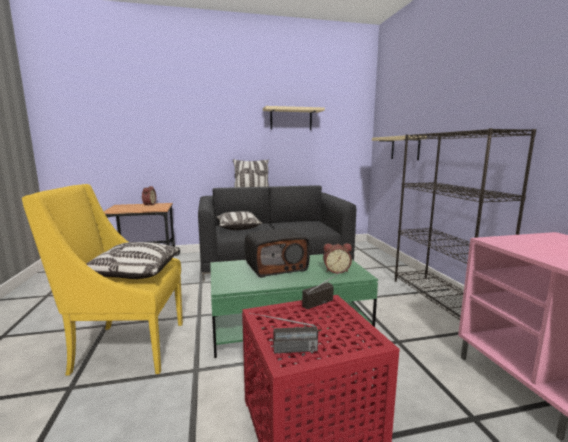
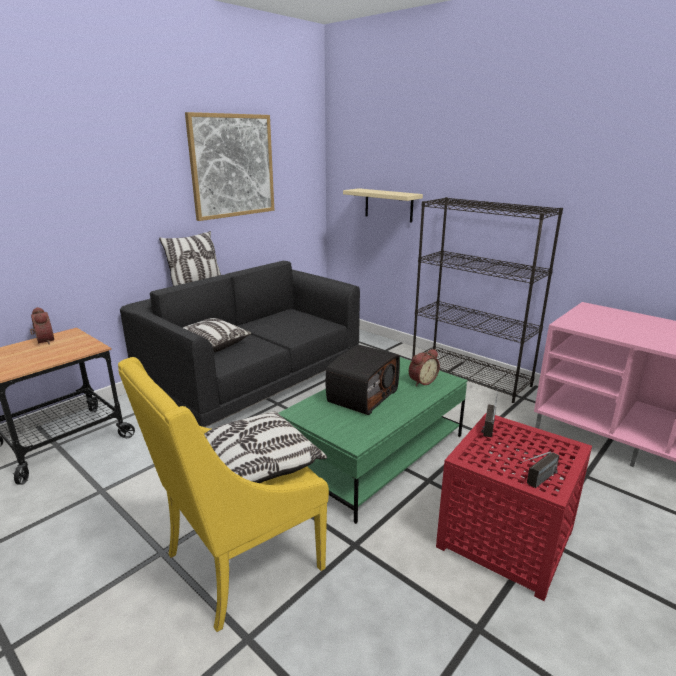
camera: 35 degrees left, 10 degrees up
beige shelf [263,106,325,130] -> picture [185,112,274,221]

